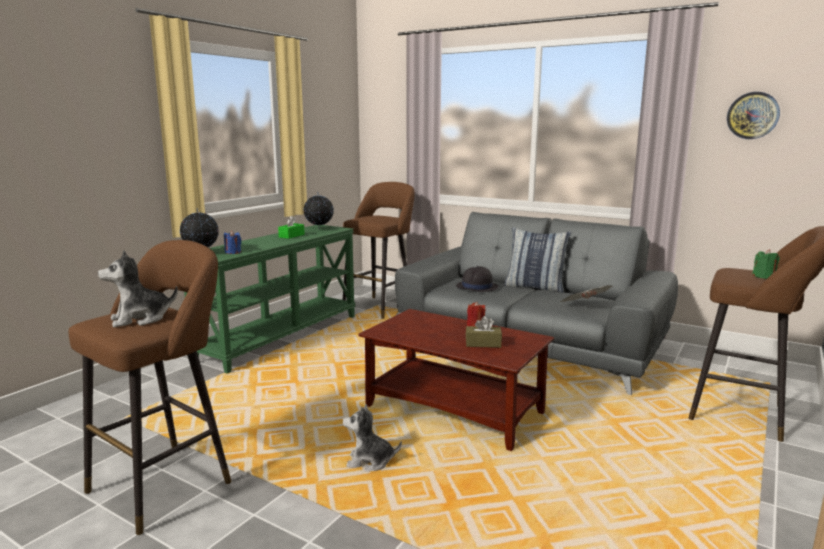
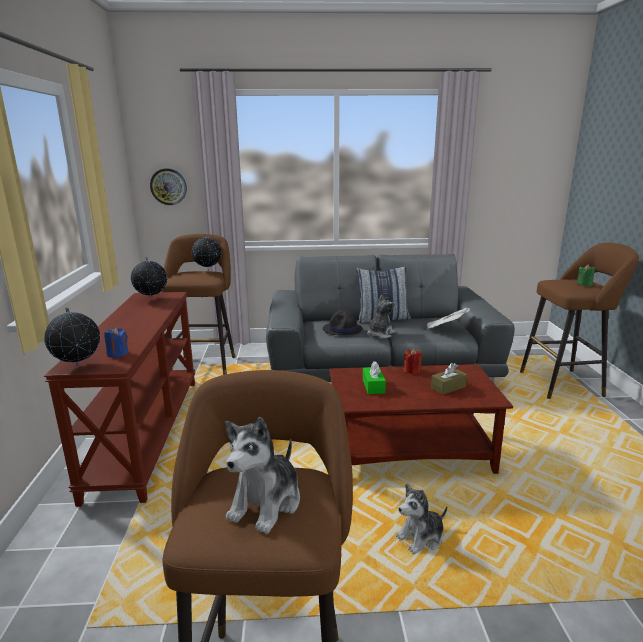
camera: 35 degrees left, 5 degrees up
green console table [184,225,356,374] -> brown console table [44,292,195,507]
green tissue box [278,215,305,239] -> green tissue box moved to [363,361,386,394]
wall clock [727,92,780,139] -> wall clock moved to [150,168,187,205]
none -> globe [192,236,221,269]
none -> plush toy [367,294,395,339]

